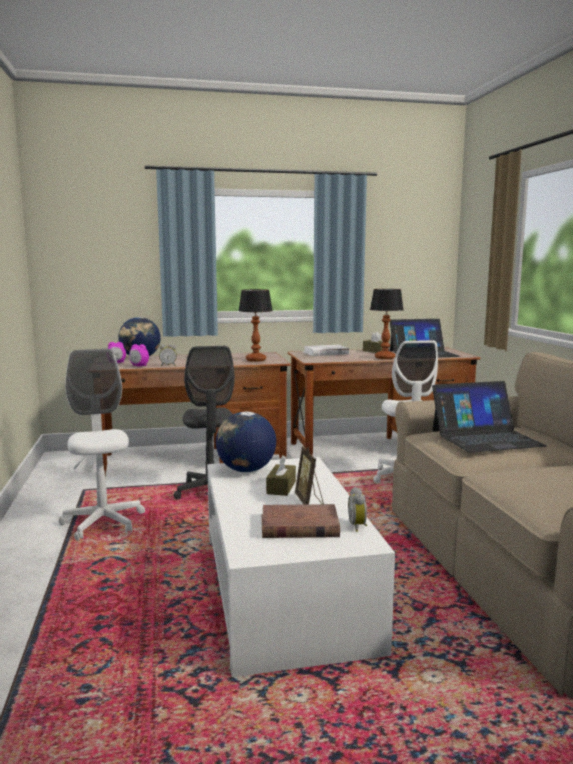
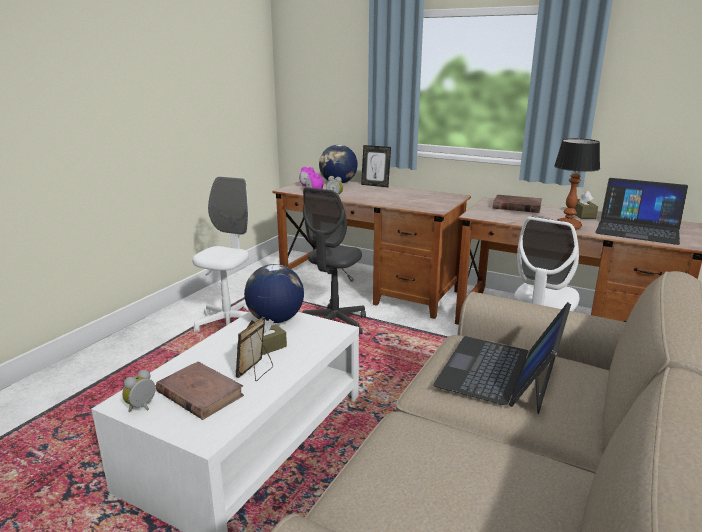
camera: 40 degrees right, 10 degrees up
table lamp [238,289,273,362] -> none
white book [303,345,349,356] -> brown book [493,195,542,213]
alarm clock [348,487,367,532] -> alarm clock moved to [122,369,155,412]
laptop [432,381,547,453] -> laptop turned 90 degrees clockwise [433,302,571,414]
none -> picture frame [361,145,391,187]

